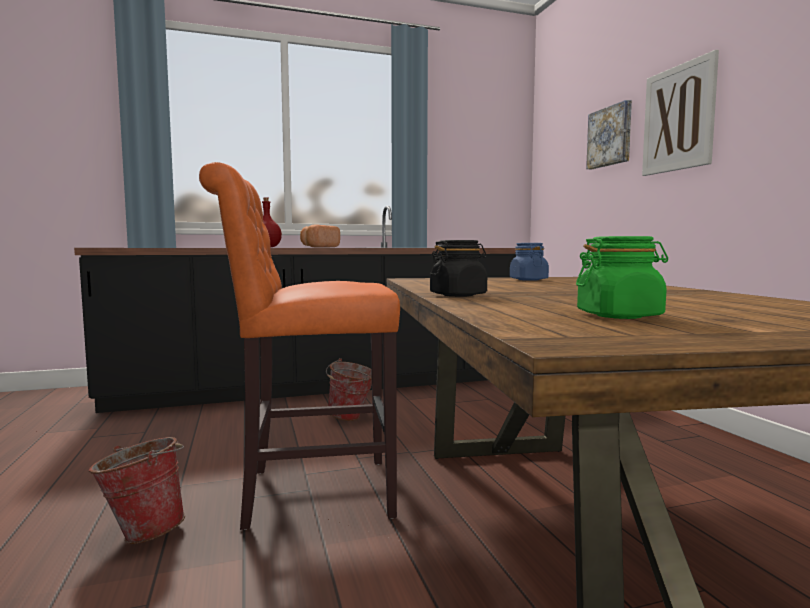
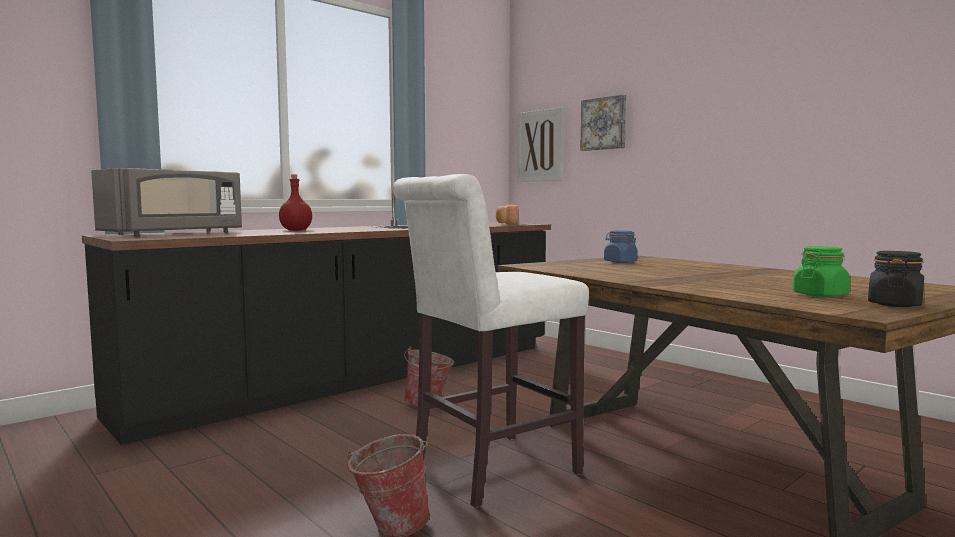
camera: 25 degrees left, 0 degrees up
orange stool [199,162,400,530] -> white stool [393,174,589,507]
bread [300,224,340,248] -> bread moved to [496,205,519,225]
black jar [430,240,487,297] -> black jar moved to [868,251,924,307]
picture [642,50,719,176] -> picture moved to [517,107,563,182]
none -> grey microwave [91,168,242,236]

